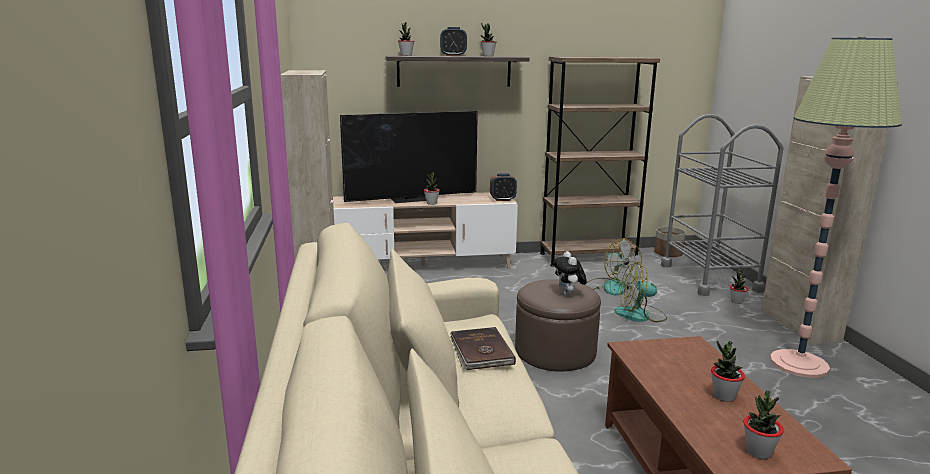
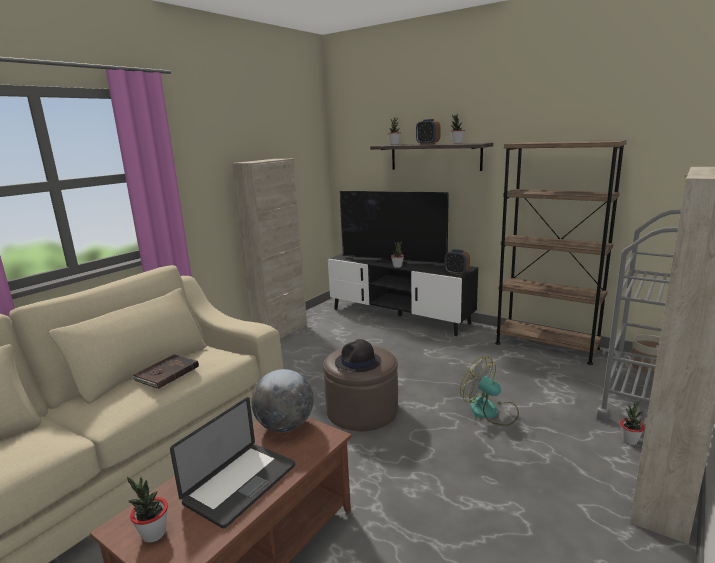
camera: 45 degrees right, 0 degrees up
beige tv stand [333,192,518,269] -> black tv stand [328,253,478,336]
plush toy [553,251,587,296] -> black hat [335,339,381,372]
fan [585,239,642,295] -> none
potted plant [711,341,745,402] -> laptop [170,397,295,529]
floor lamp [770,37,902,378] -> none
none -> globe [251,369,313,432]

